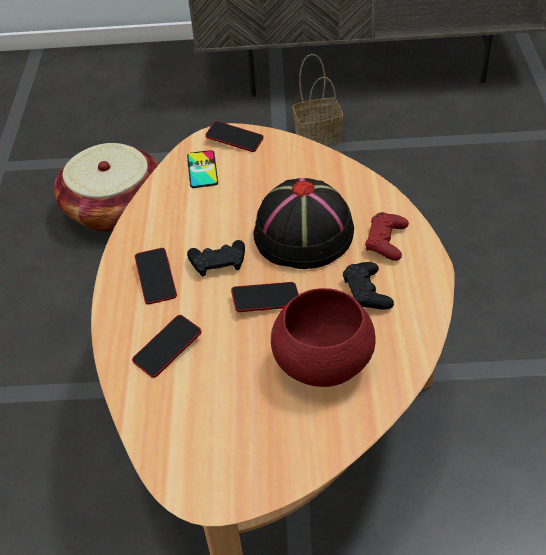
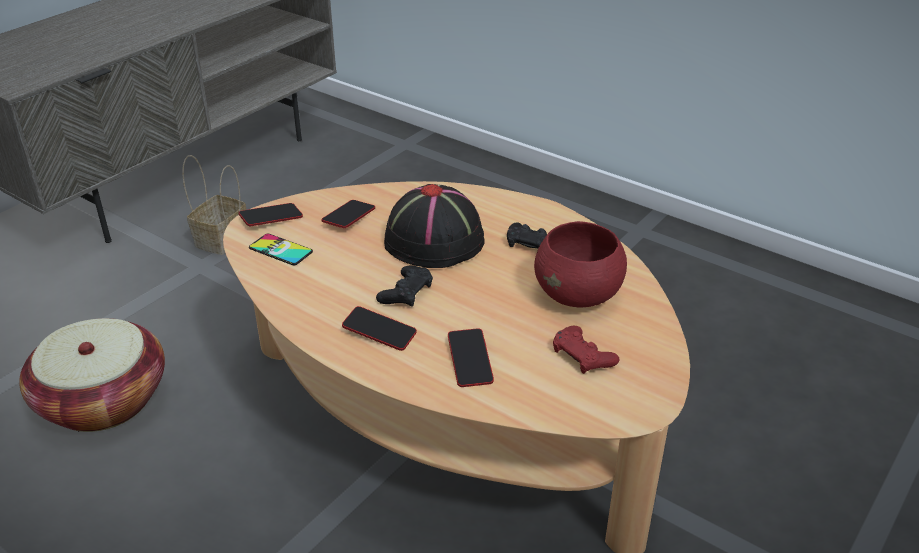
camera: 55 degrees left, 10 degrees down
phone [231,282,299,312] -> phone moved to [322,200,375,228]
red game controller [365,212,409,261] -> red game controller moved to [553,326,620,374]

